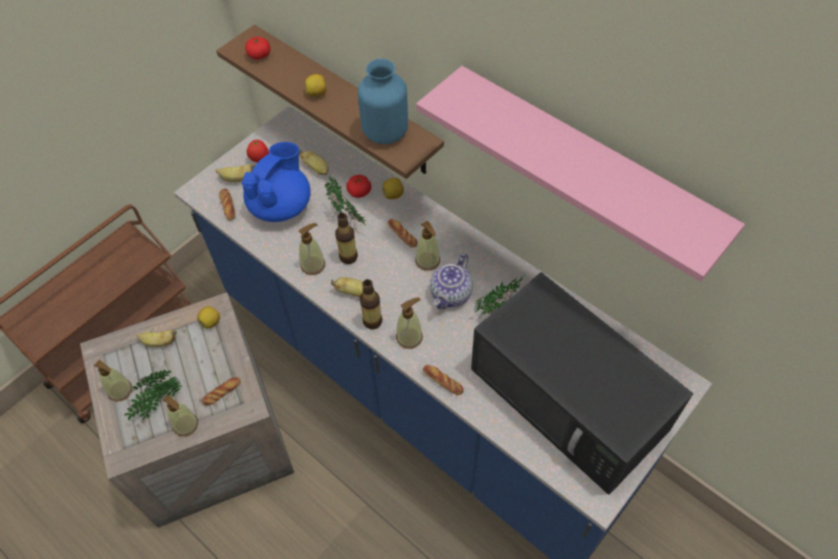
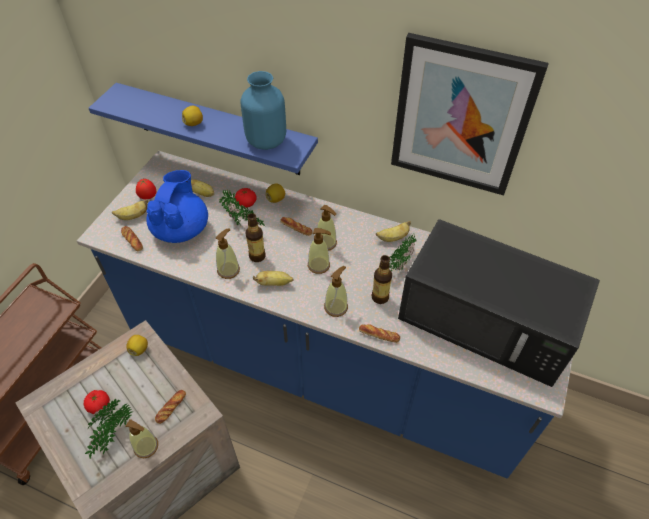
camera: 20 degrees left, 5 degrees down
soap dispenser [94,360,132,402] -> soap dispenser moved to [308,228,331,274]
banana [136,330,177,347] -> banana moved to [376,221,411,242]
brown shelf [216,25,444,179] -> blue shelf [89,83,318,175]
tomato [245,36,271,60] -> tomato moved to [84,390,110,414]
bottle [360,279,382,329] -> bottle moved to [372,255,392,304]
pink shelf [416,66,745,282] -> picture [391,33,549,196]
teapot [430,253,473,309] -> none

